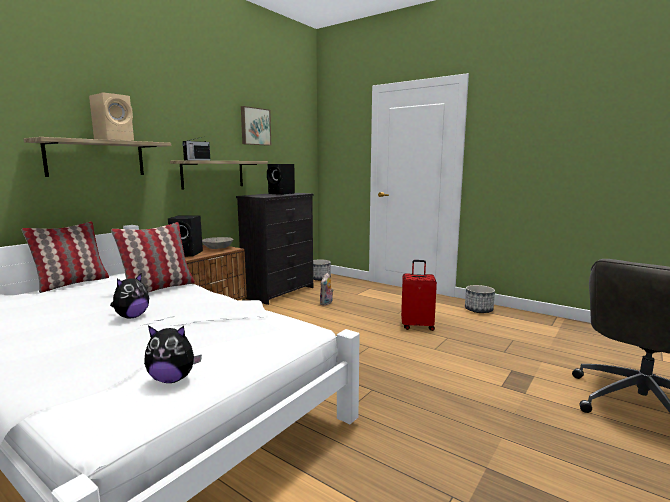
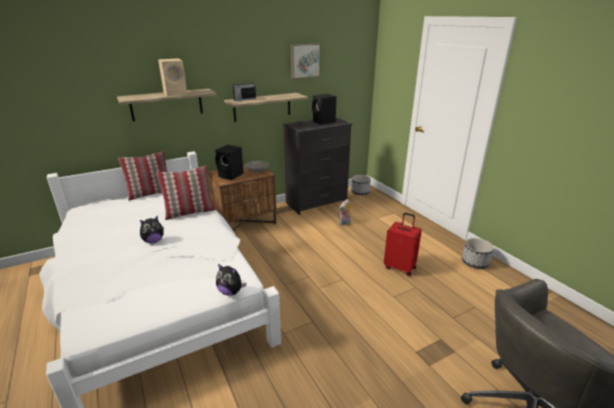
camera: 25 degrees right, 15 degrees up
plush toy [144,326,202,383] -> plush toy moved to [216,264,246,296]

